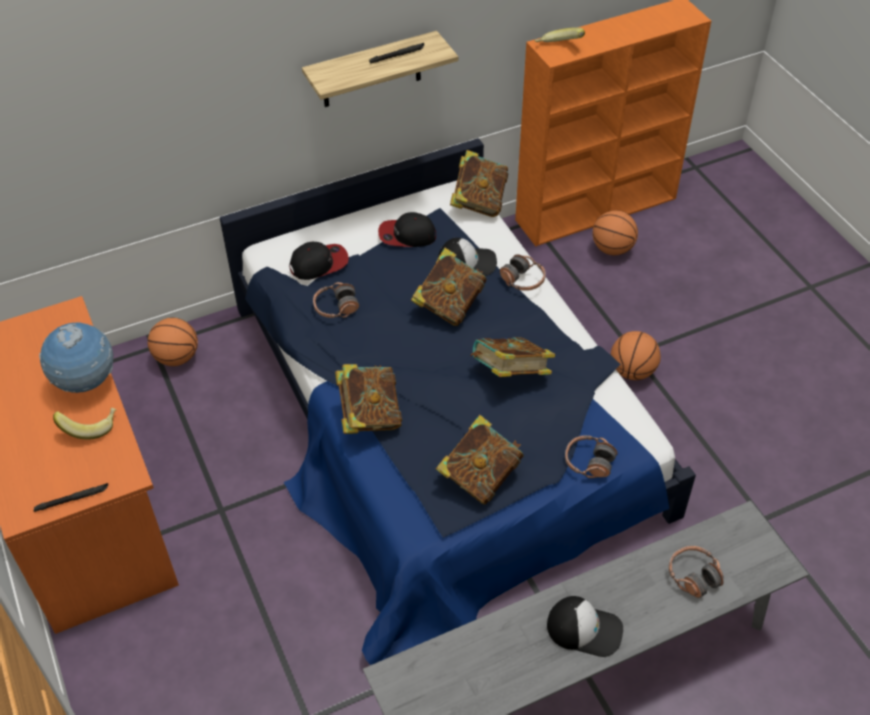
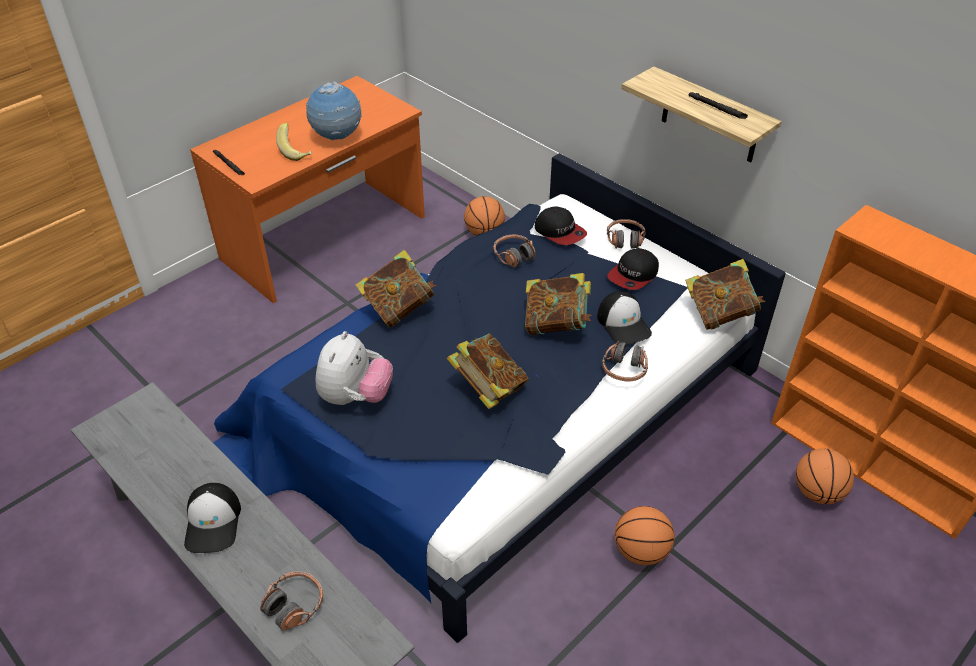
camera: 70 degrees right, 5 degrees down
cap [378,212,436,247] -> cap turned 120 degrees counterclockwise [607,248,659,290]
book [436,415,524,505] -> plush toy [315,331,393,405]
banana [535,27,585,42] -> none
headphones [565,435,618,478] -> headphones moved to [607,219,646,249]

